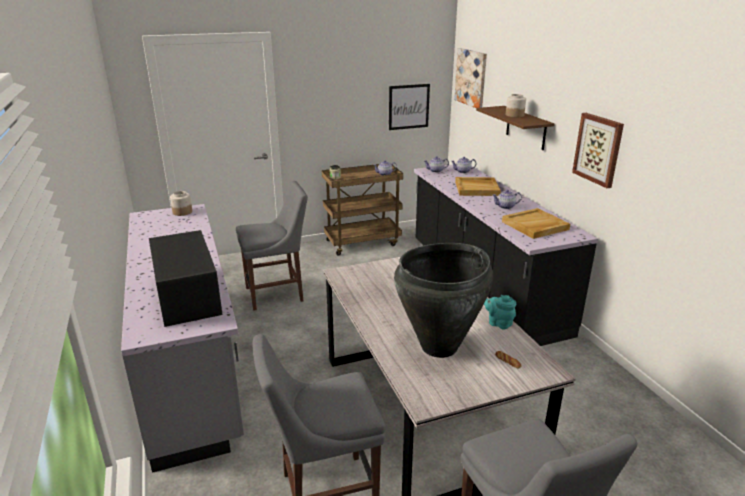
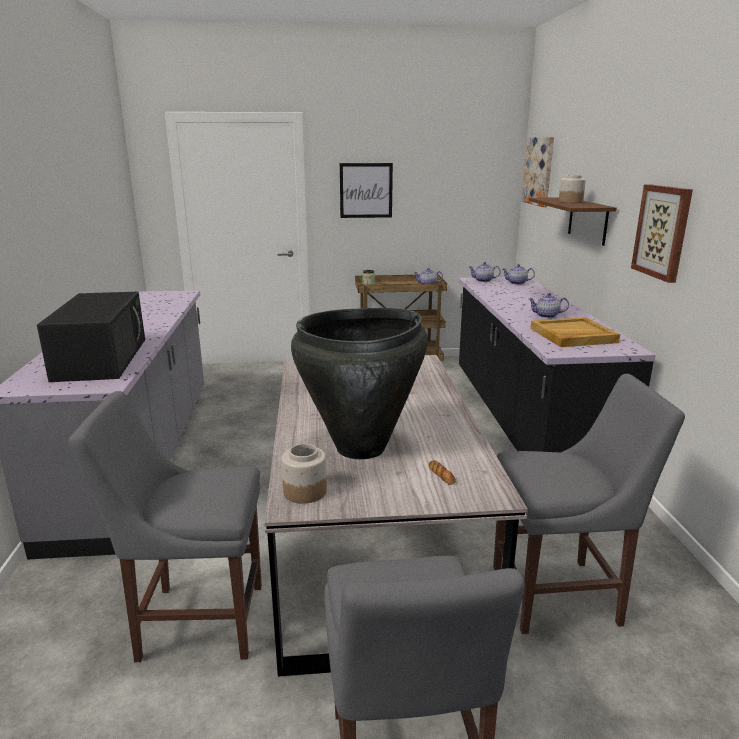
camera: 15 degrees right, 5 degrees down
jar [170,191,192,216] -> jar moved to [282,444,327,504]
grey chair [236,181,308,311] -> grey chair moved to [493,374,685,634]
picture [389,84,430,130] -> picture moved to [340,163,393,218]
beige tray [455,177,501,196] -> none
turquoise teapot [484,295,516,330] -> none

